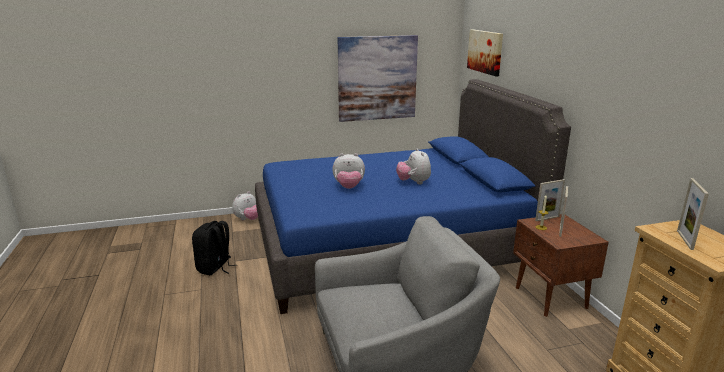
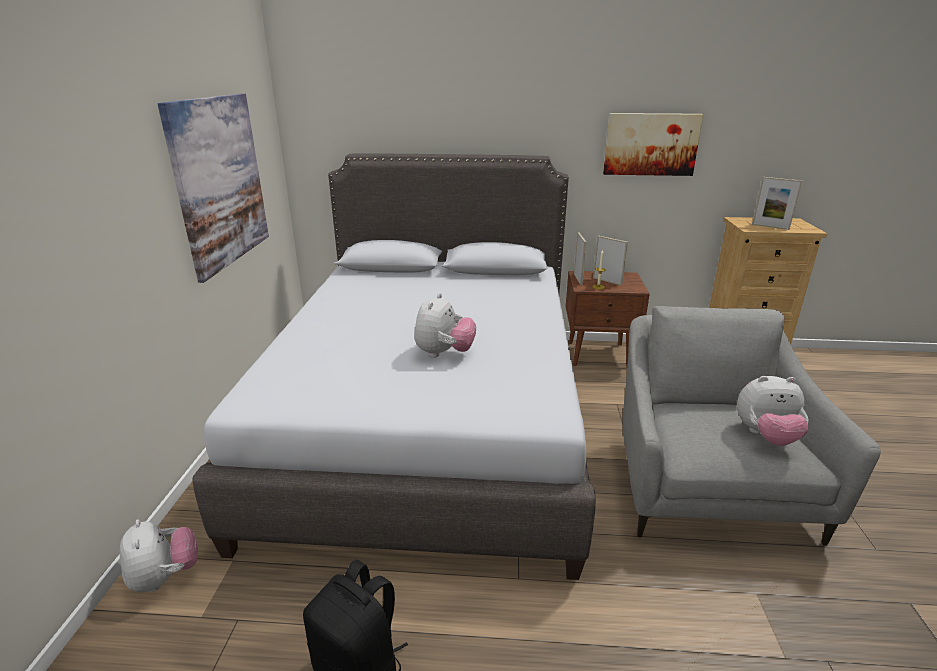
camera: 70 degrees left, 5 degrees up
blue bed [255,79,571,314] -> grey bed [192,154,596,580]
plush toy [396,148,431,184] -> plush toy moved to [737,376,809,446]
picture [467,29,503,76] -> picture moved to [603,113,703,176]

